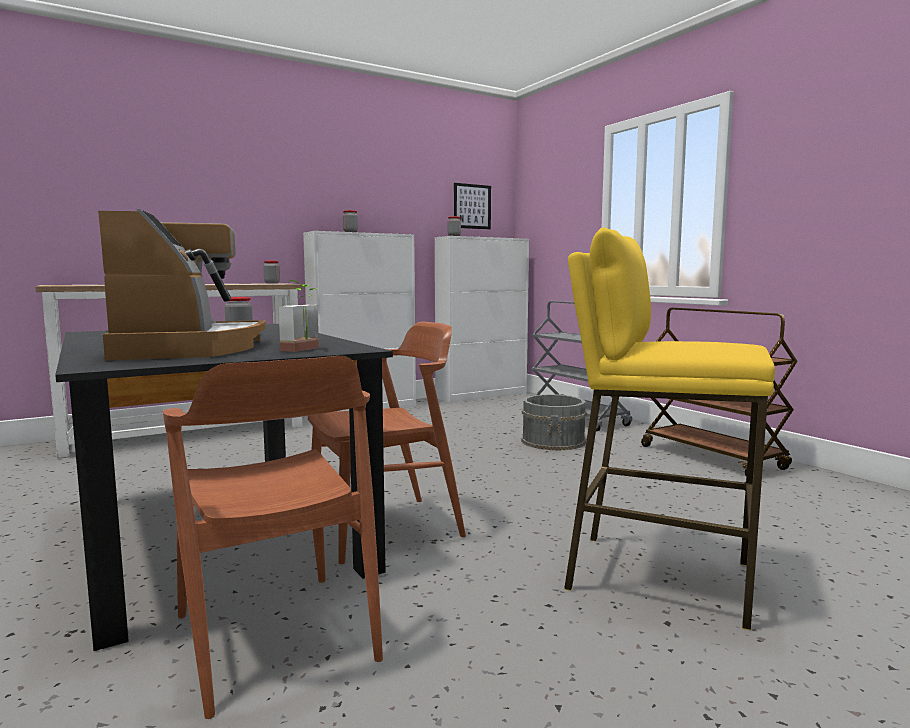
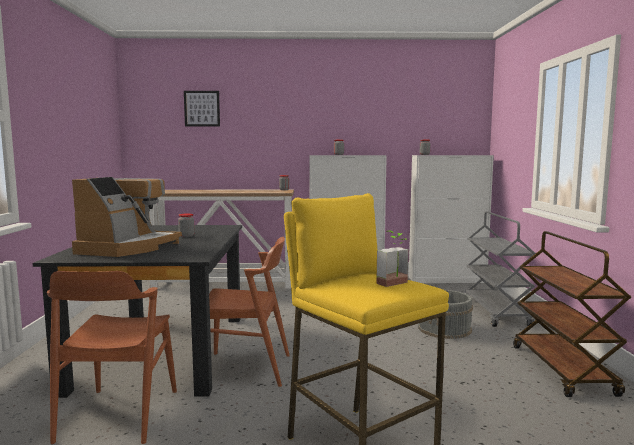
camera: 30 degrees right, 0 degrees up
potted plant [278,280,319,352] -> potted plant moved to [376,231,408,287]
picture [454,183,491,229] -> picture moved to [184,91,220,127]

